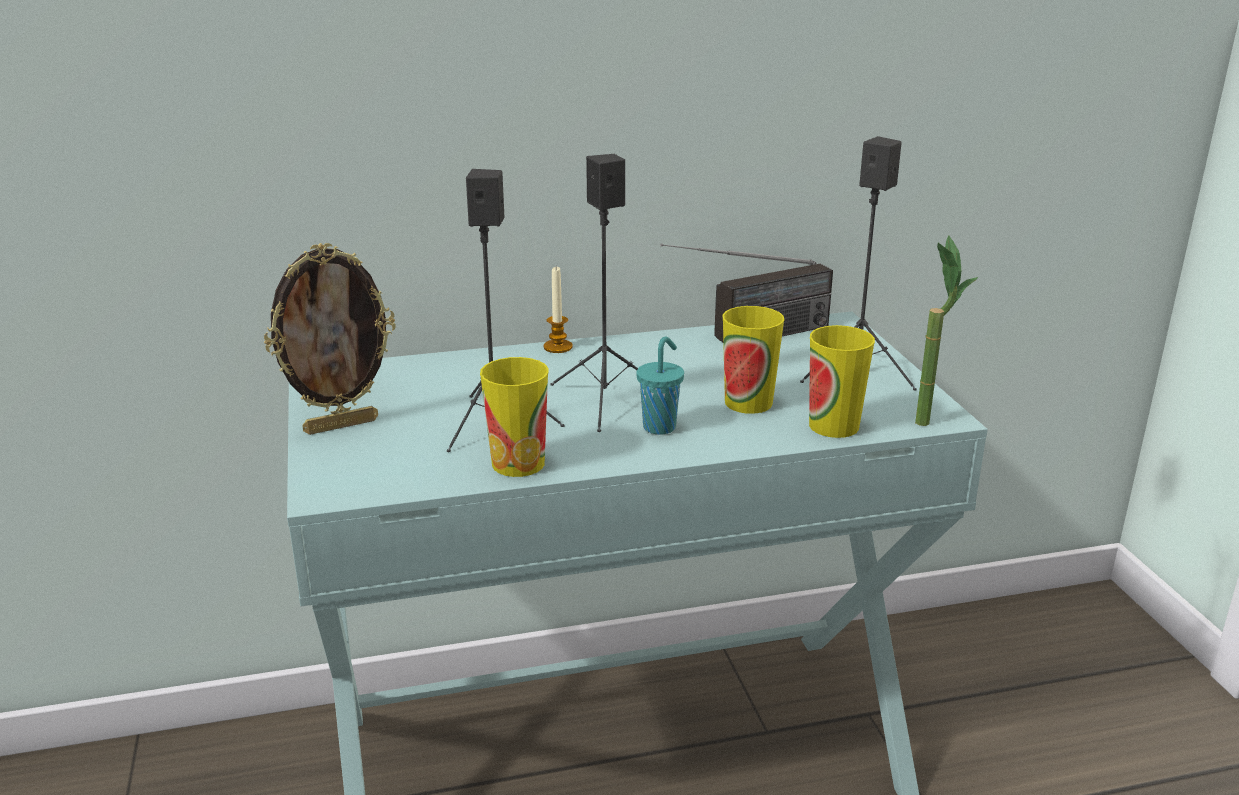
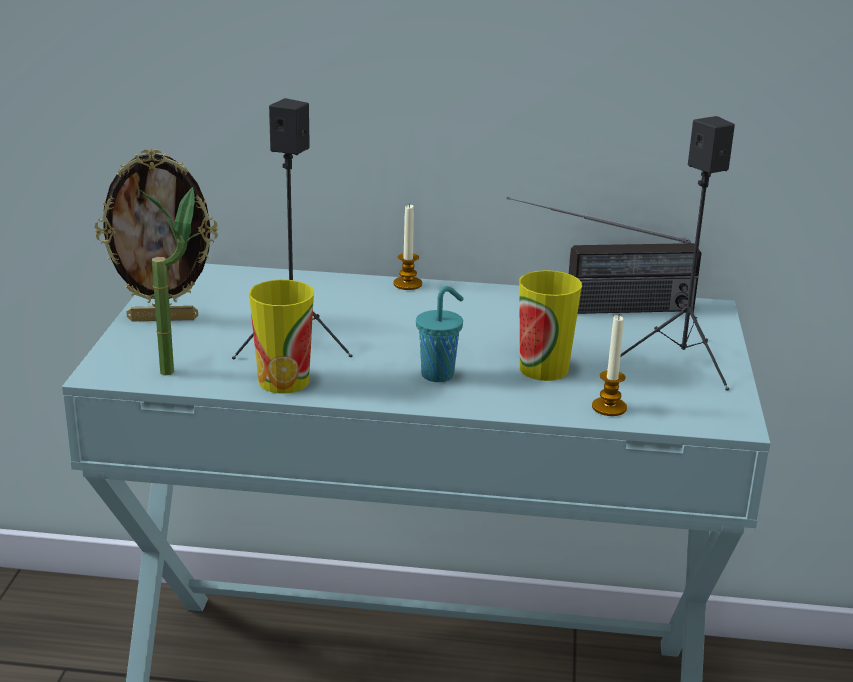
camera: 20 degrees right, 0 degrees up
black speaker [551,154,638,432] -> none
cup [809,325,875,438] -> candle [592,315,627,416]
potted plant [915,235,978,426] -> potted plant moved to [140,187,202,375]

